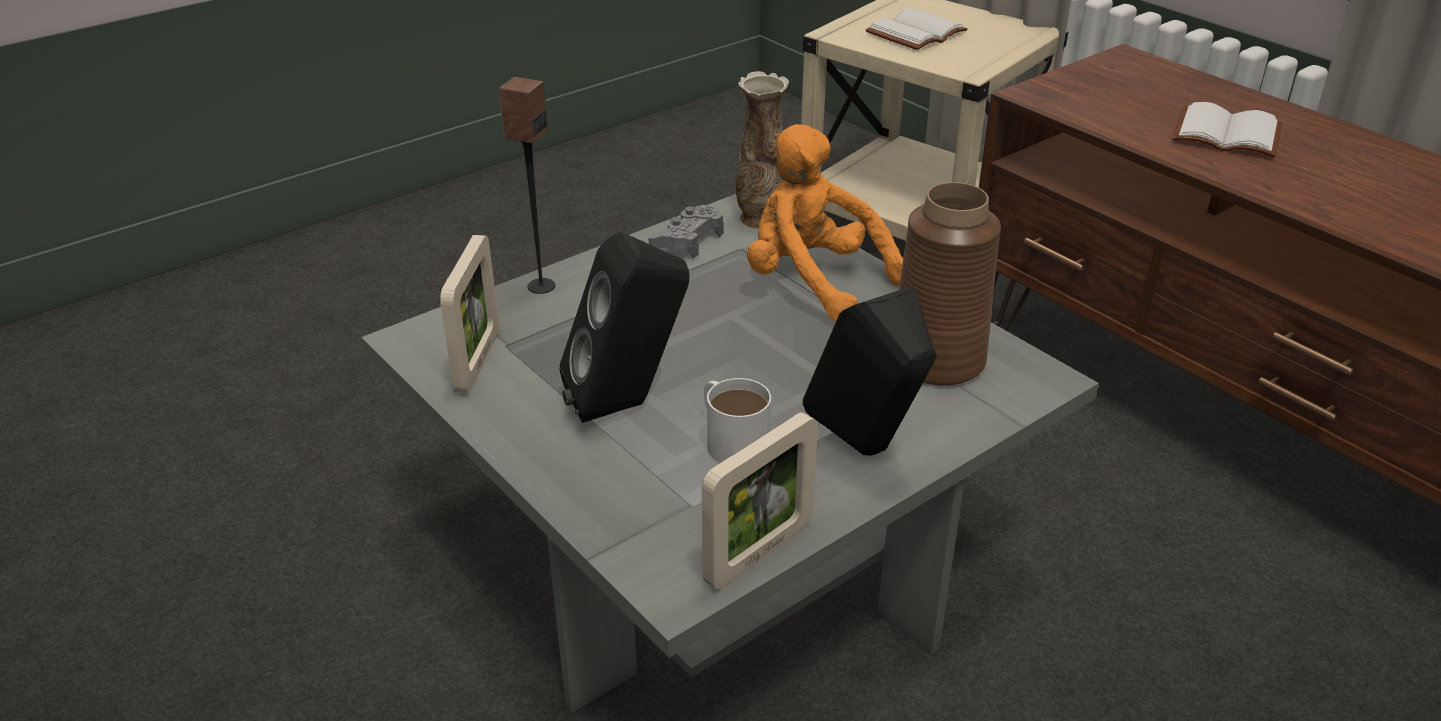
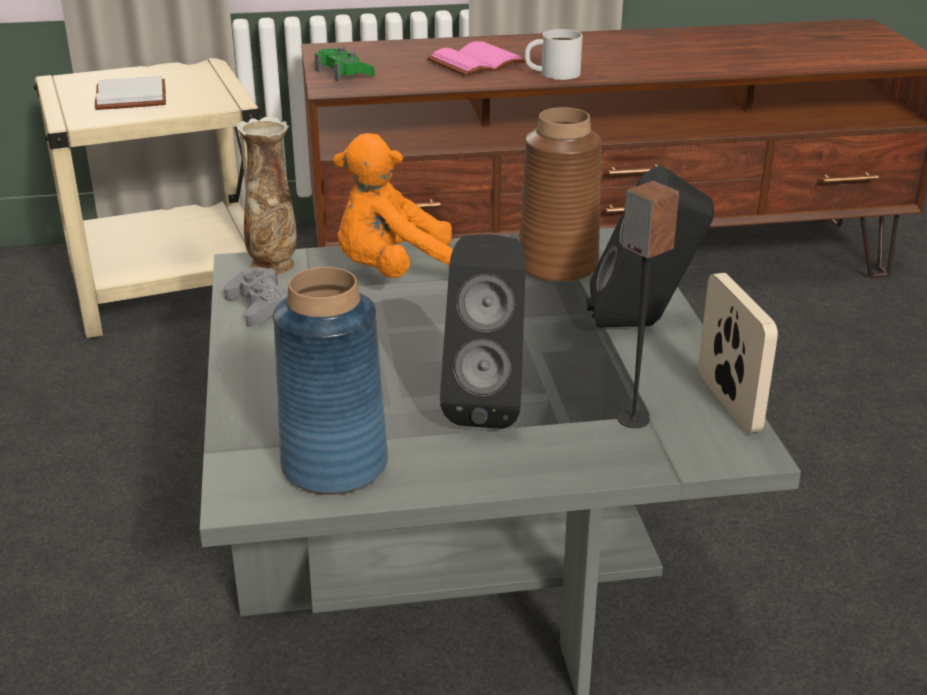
camera: 60 degrees left, 5 degrees down
picture frame [440,235,499,393] -> blue vase [273,267,388,495]
speaker [499,77,555,294] -> speaker moved to [618,181,679,428]
white mug [704,378,771,463] -> white mug moved to [525,29,583,80]
white book [1173,102,1282,158] -> pink book [427,41,526,76]
none -> green game controller [315,47,375,81]

